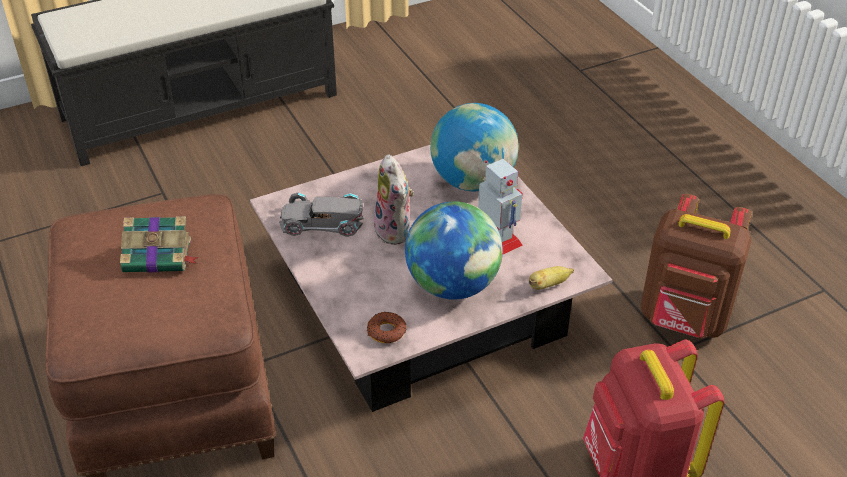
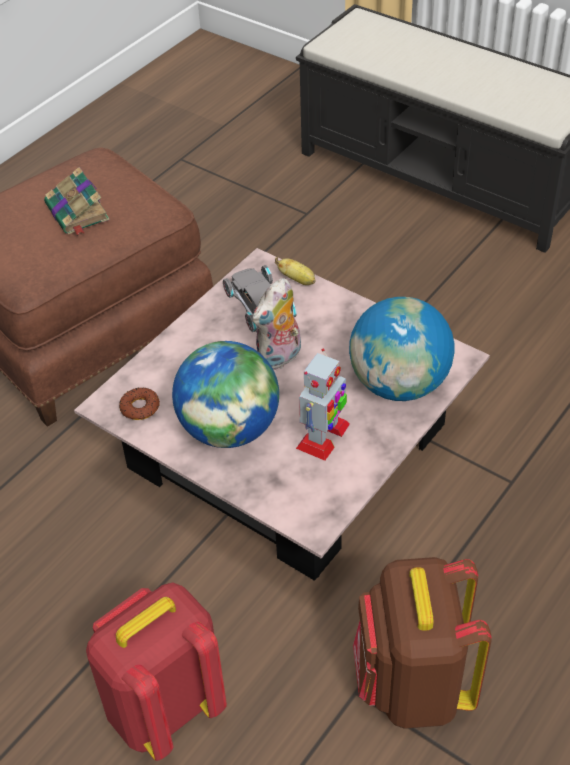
camera: 65 degrees right, 5 degrees up
banana [529,266,574,290] -> banana moved to [275,257,316,285]

